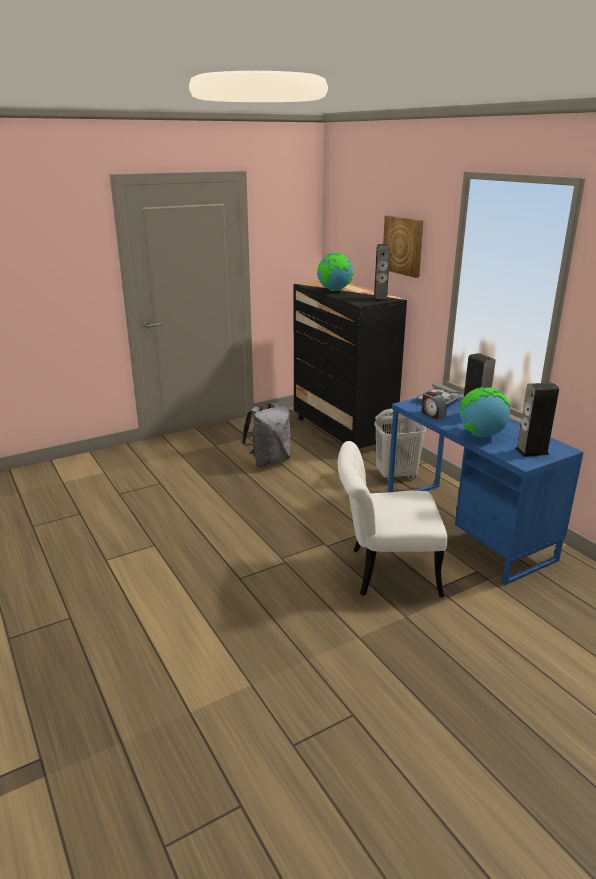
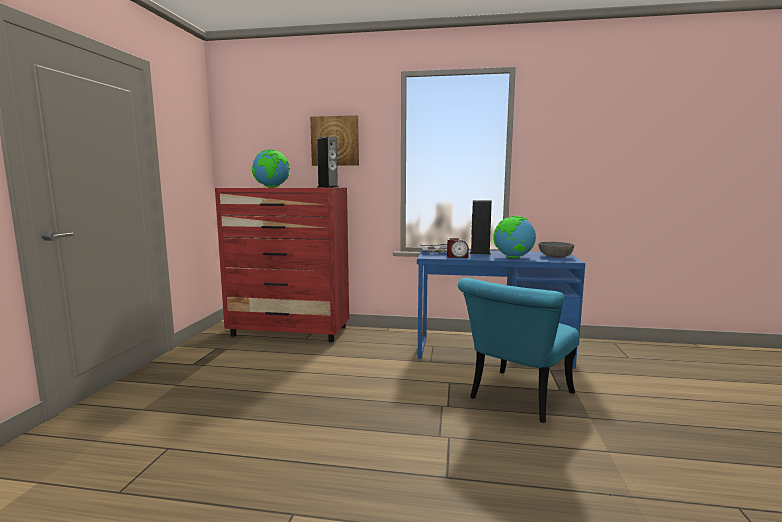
camera: 50 degrees left, 15 degrees down
grey backpack [241,403,290,467] -> none
black dresser [294,281,407,449] -> red dresser [215,188,349,342]
white chair [337,441,447,597] -> turquoise chair [457,278,579,423]
white laundry basket [374,409,426,481] -> none
speaker [515,382,559,457] -> grey bowl [539,242,574,258]

